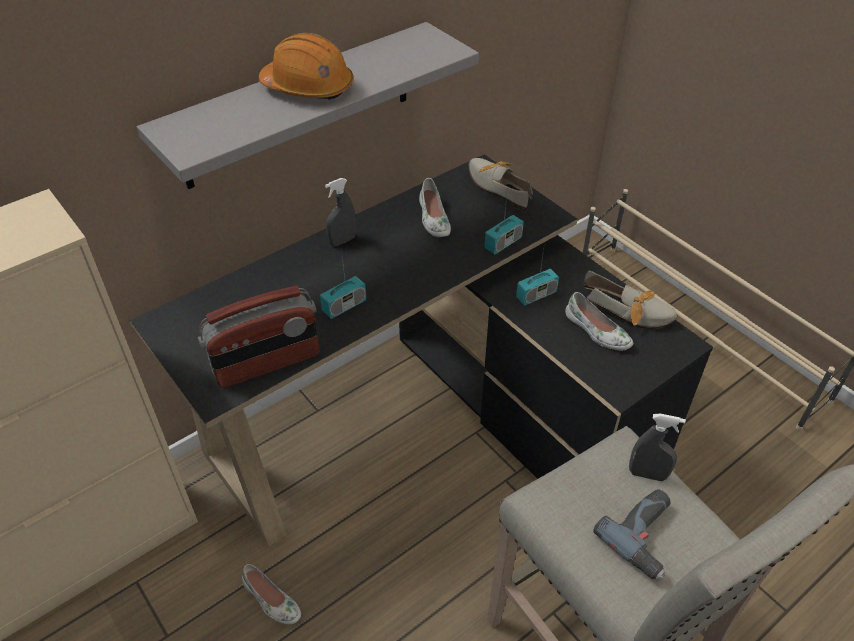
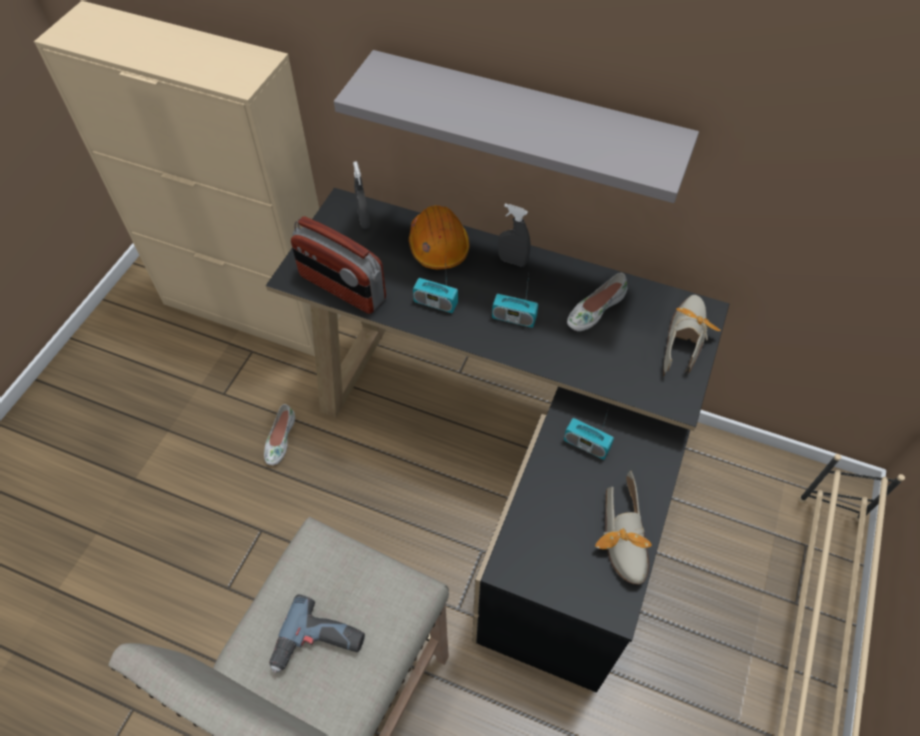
camera: 60 degrees right, 10 degrees up
orange hard hat [259,33,353,100] -> orange hard hat moved to [409,205,469,269]
radio [484,194,524,254] -> radio moved to [492,275,538,328]
white shoe [565,292,633,350] -> none
grey spray bottle [629,414,686,481] -> grey spray bottle moved to [353,161,370,229]

